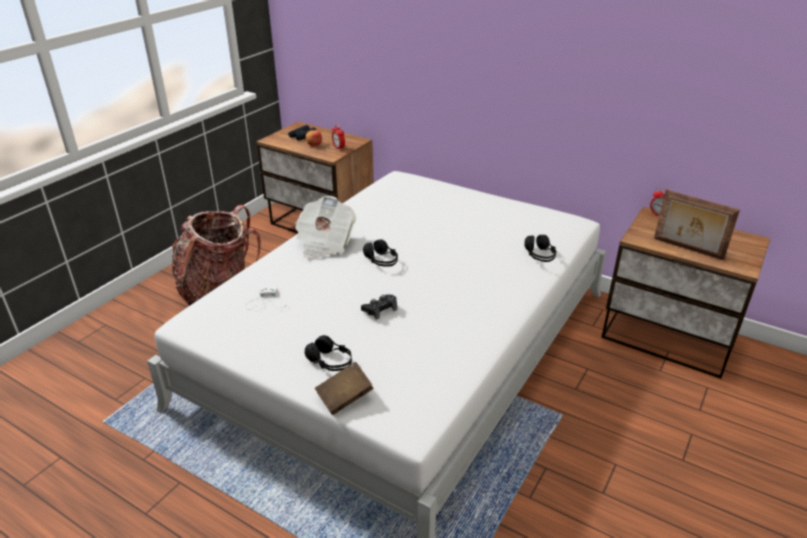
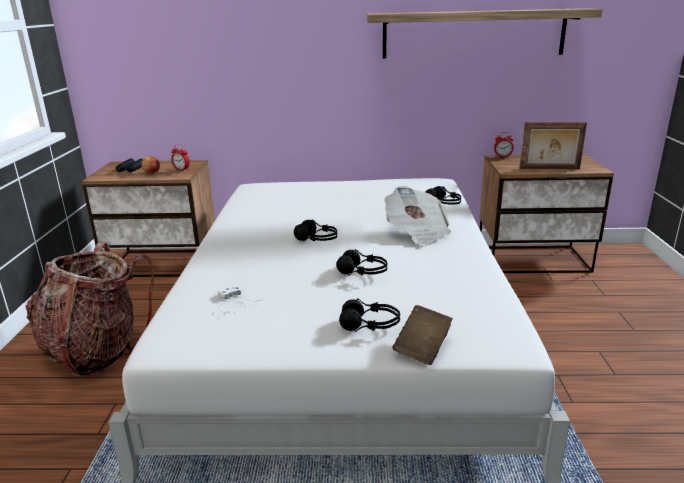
camera: 30 degrees left, 10 degrees down
newspaper [295,196,356,259] -> newspaper moved to [384,186,451,247]
black game controller [361,294,397,319] -> black headphones [336,249,387,276]
none -> shelf [367,8,603,58]

